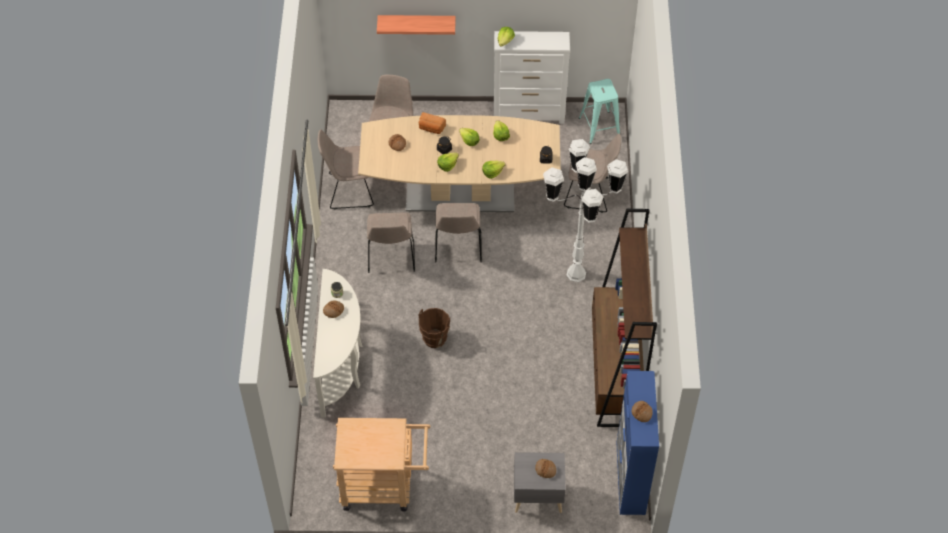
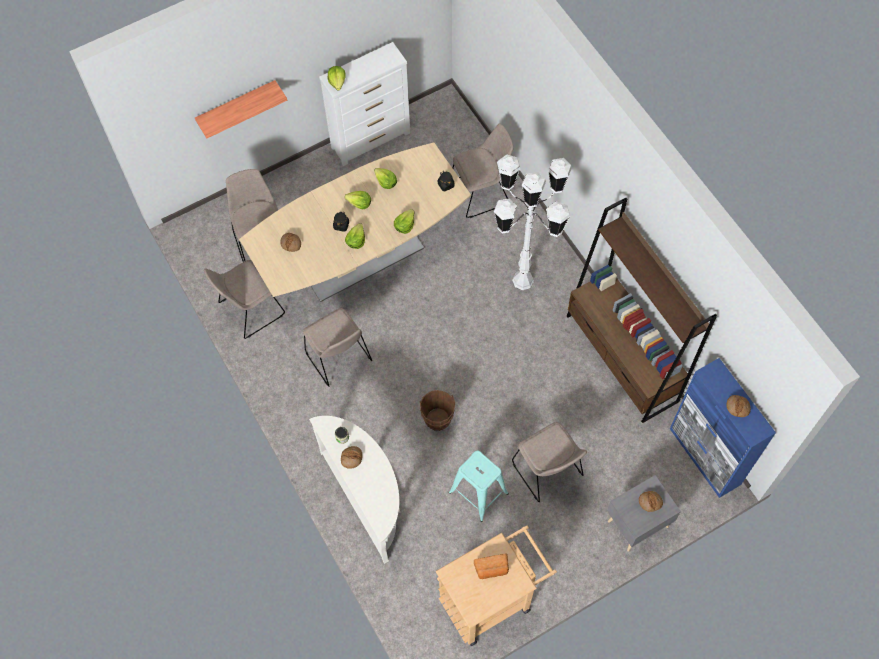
camera: 30 degrees left, 10 degrees up
bread [419,112,446,134] -> bread moved to [474,554,509,579]
beige chair [435,203,482,262] -> beige chair moved to [512,422,587,502]
turquoise stool [579,79,620,144] -> turquoise stool moved to [449,451,509,522]

